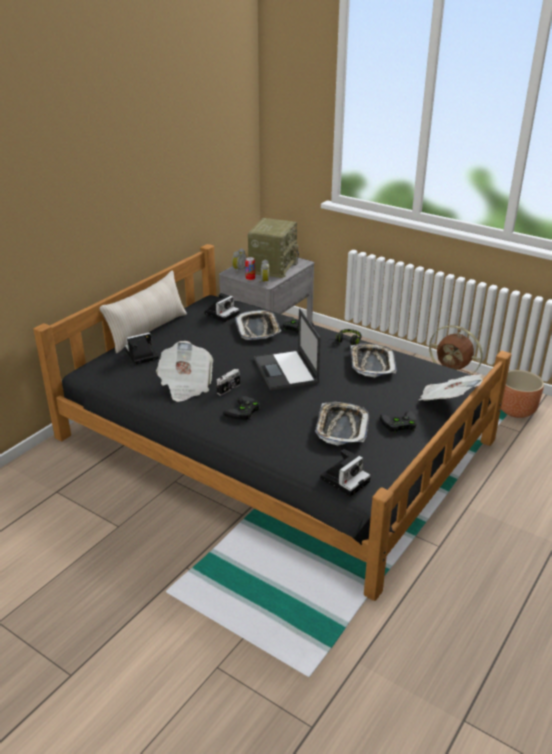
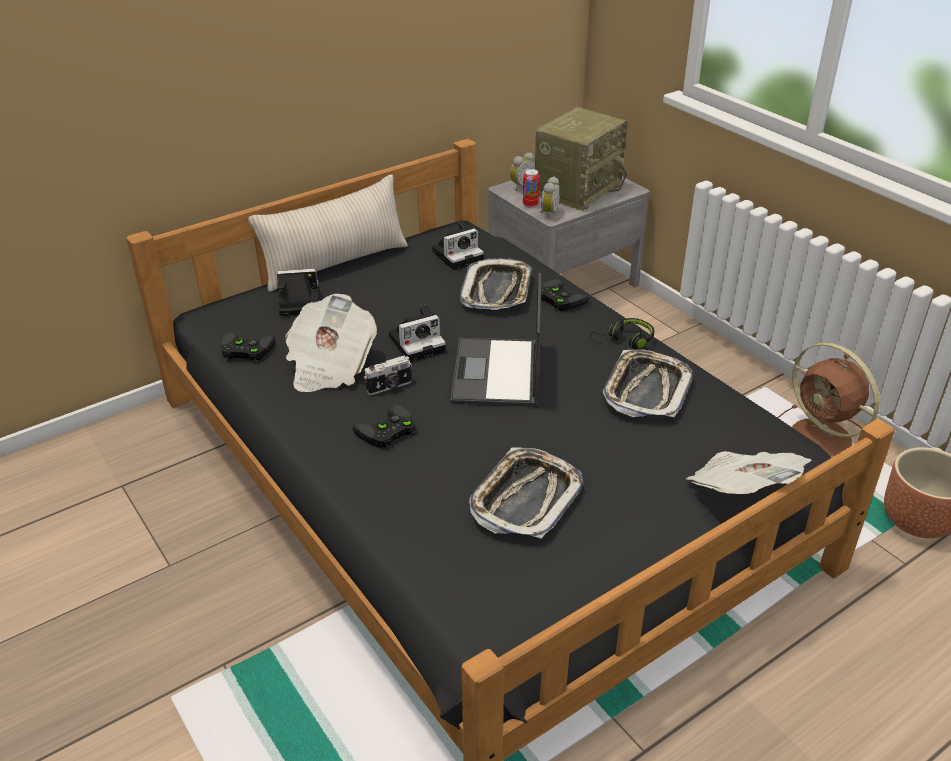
camera: 20 degrees right, 5 degrees up
camera [320,449,371,497] -> camera moved to [389,305,446,362]
black game controller [380,411,417,433] -> black game controller moved to [221,332,275,363]

